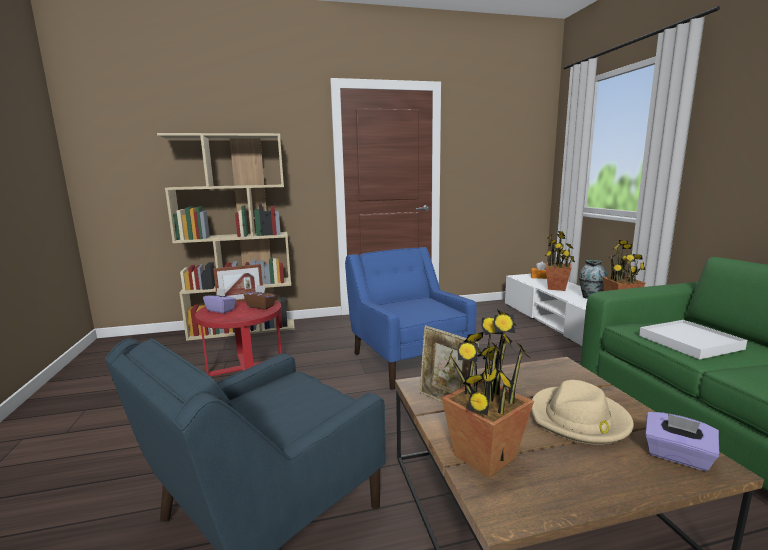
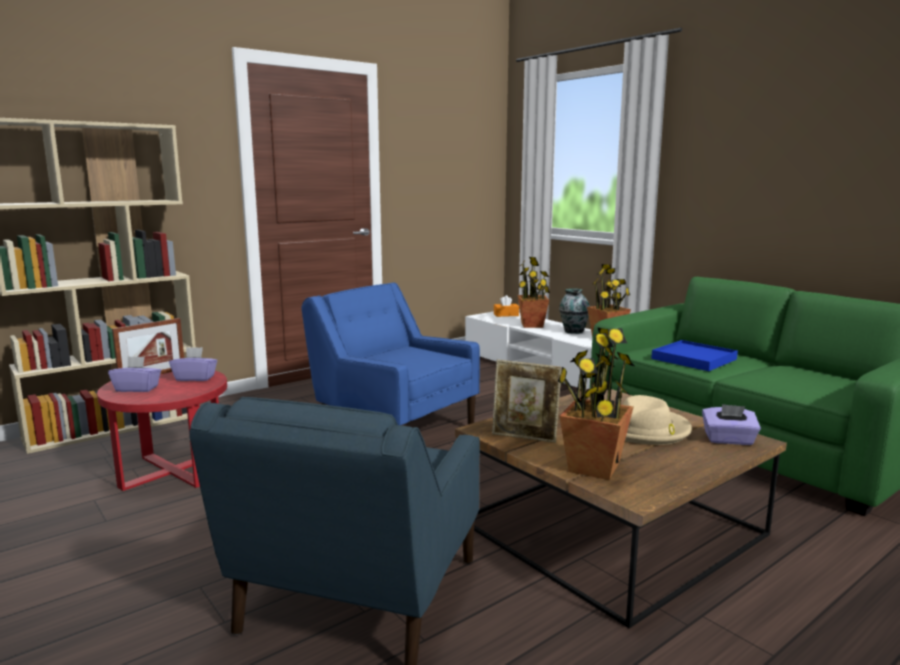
camera: 25 degrees left, 0 degrees up
brown tissue box [244,285,276,310] -> purple tissue box [169,347,217,381]
white tray [639,320,747,360] -> blue tray [651,340,738,371]

